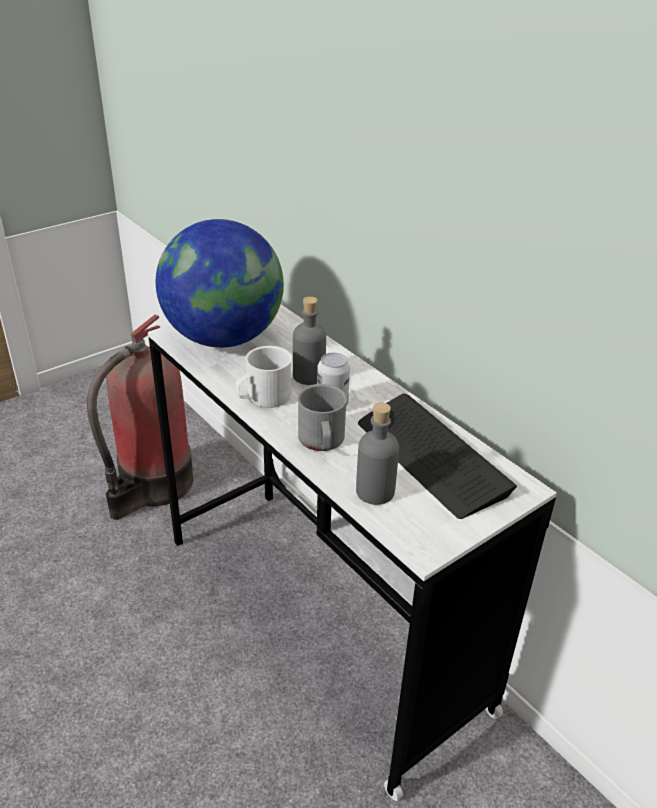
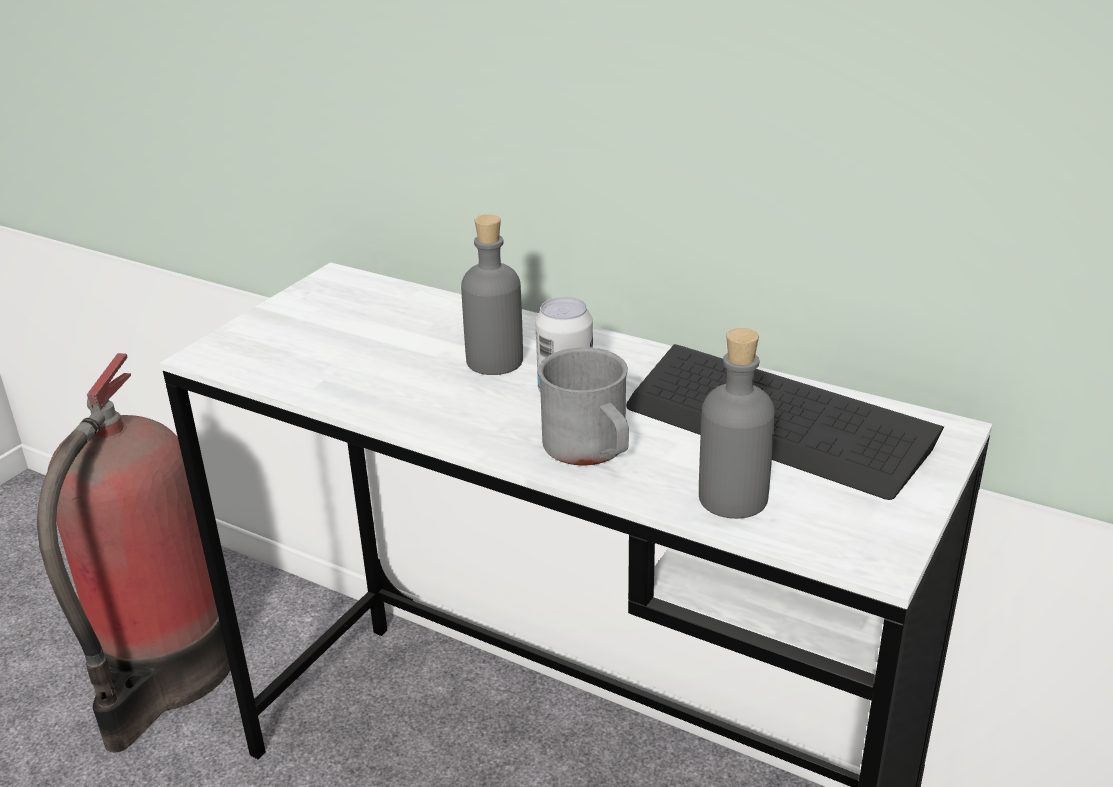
camera: 20 degrees left, 5 degrees down
globe [156,219,284,348] -> none
white mug [235,346,292,408] -> none

